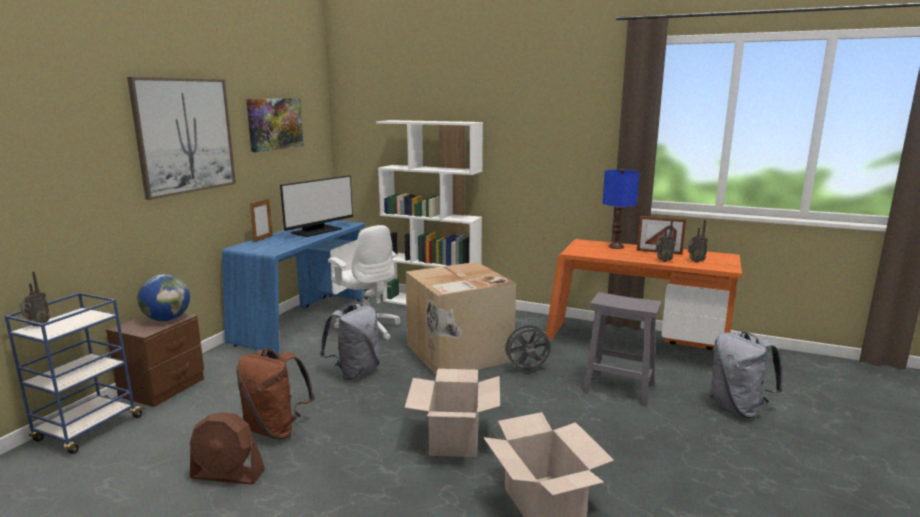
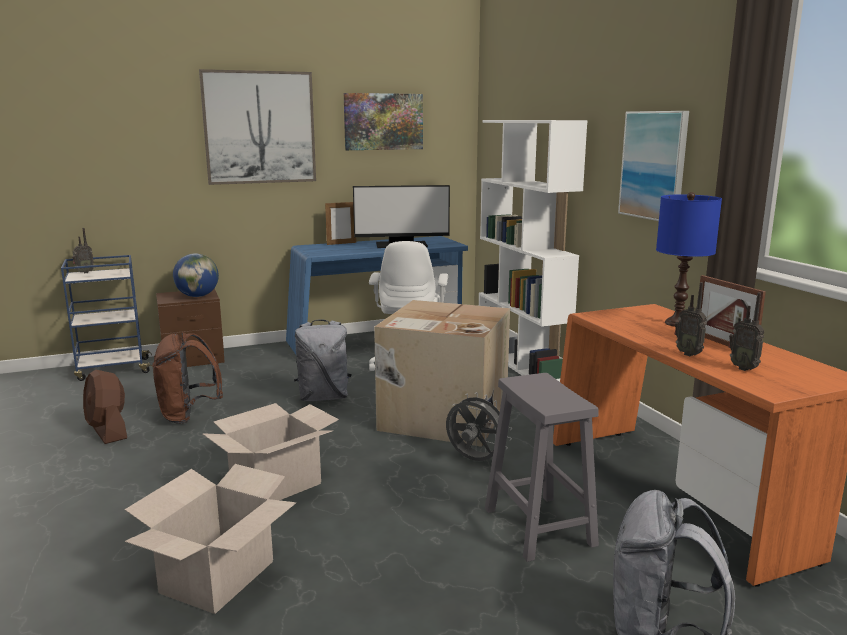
camera: 45 degrees right, 0 degrees up
none -> picture [618,111,689,221]

